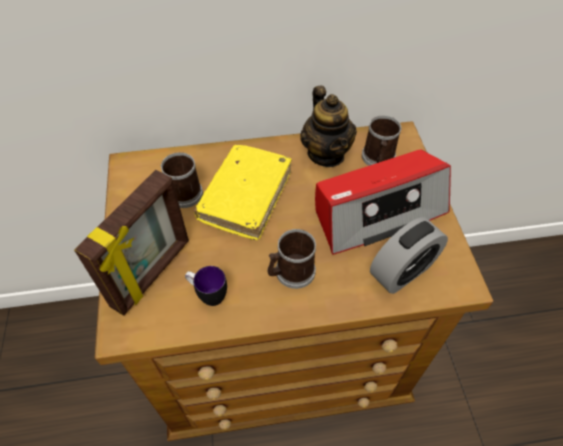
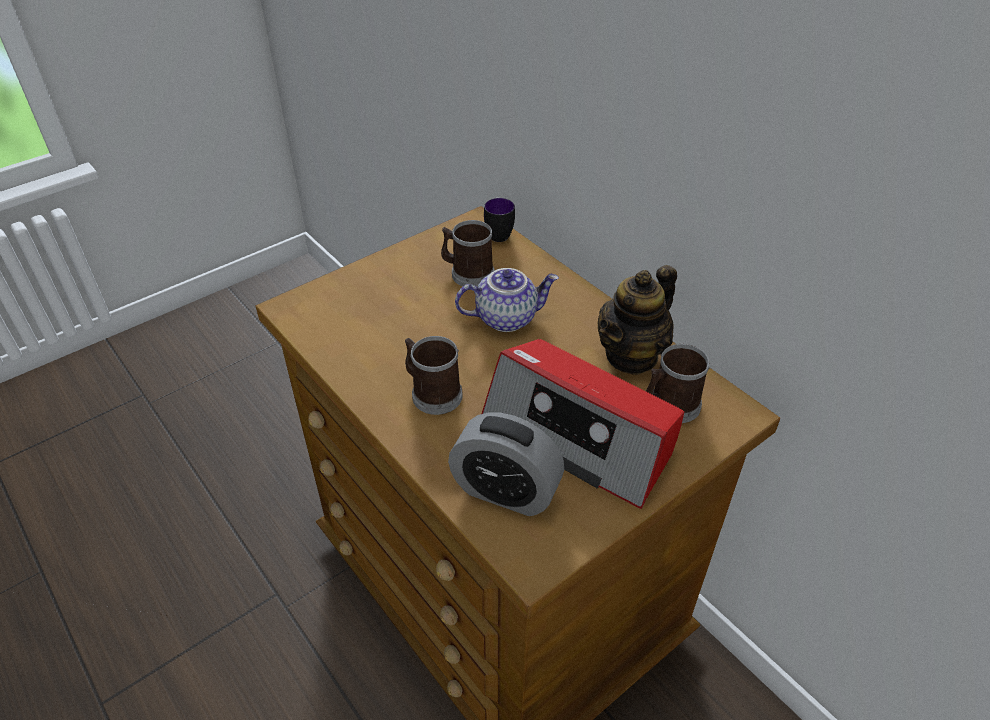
camera: 60 degrees right, 10 degrees down
picture frame [74,170,189,316] -> none
mug [185,266,227,306] -> mug moved to [484,198,515,242]
yellow book [194,145,292,240] -> teapot [455,268,559,332]

